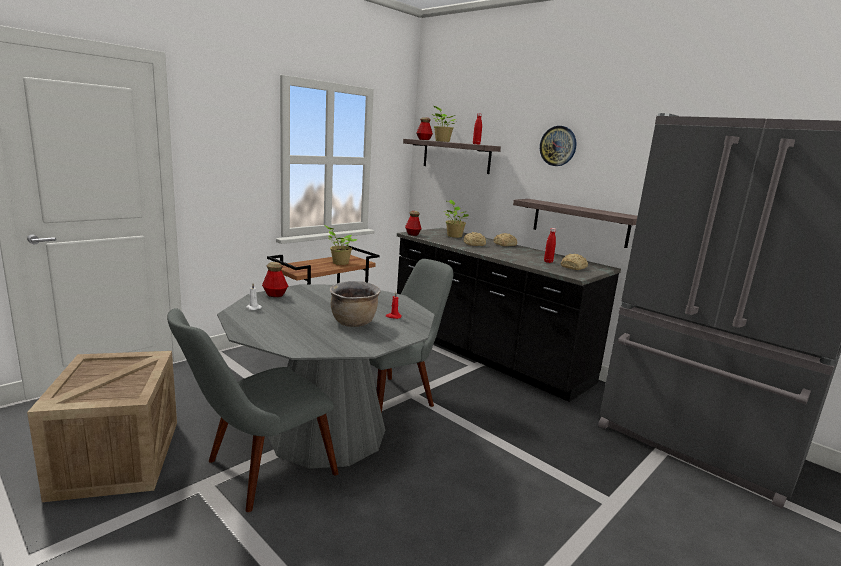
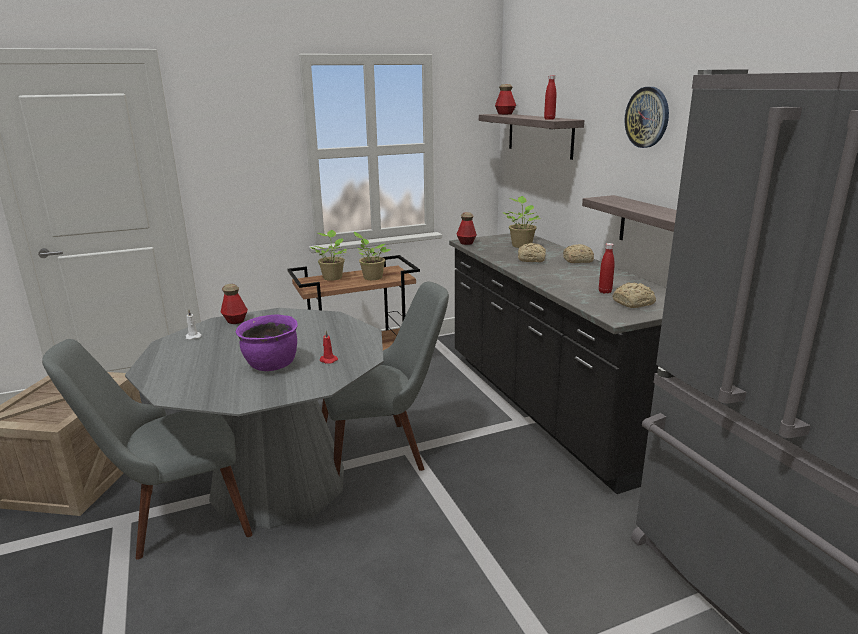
camera: 25 degrees right, 5 degrees up
brown cooking pot [330,281,381,327] -> purple cooking pot [236,314,298,371]
potted plant [432,106,456,142] -> potted plant moved to [310,230,347,281]

